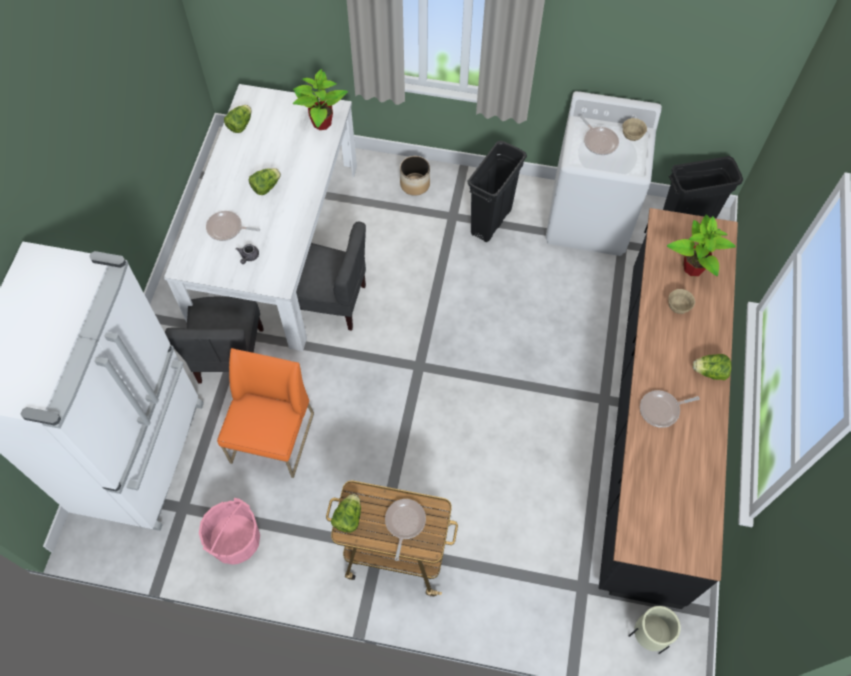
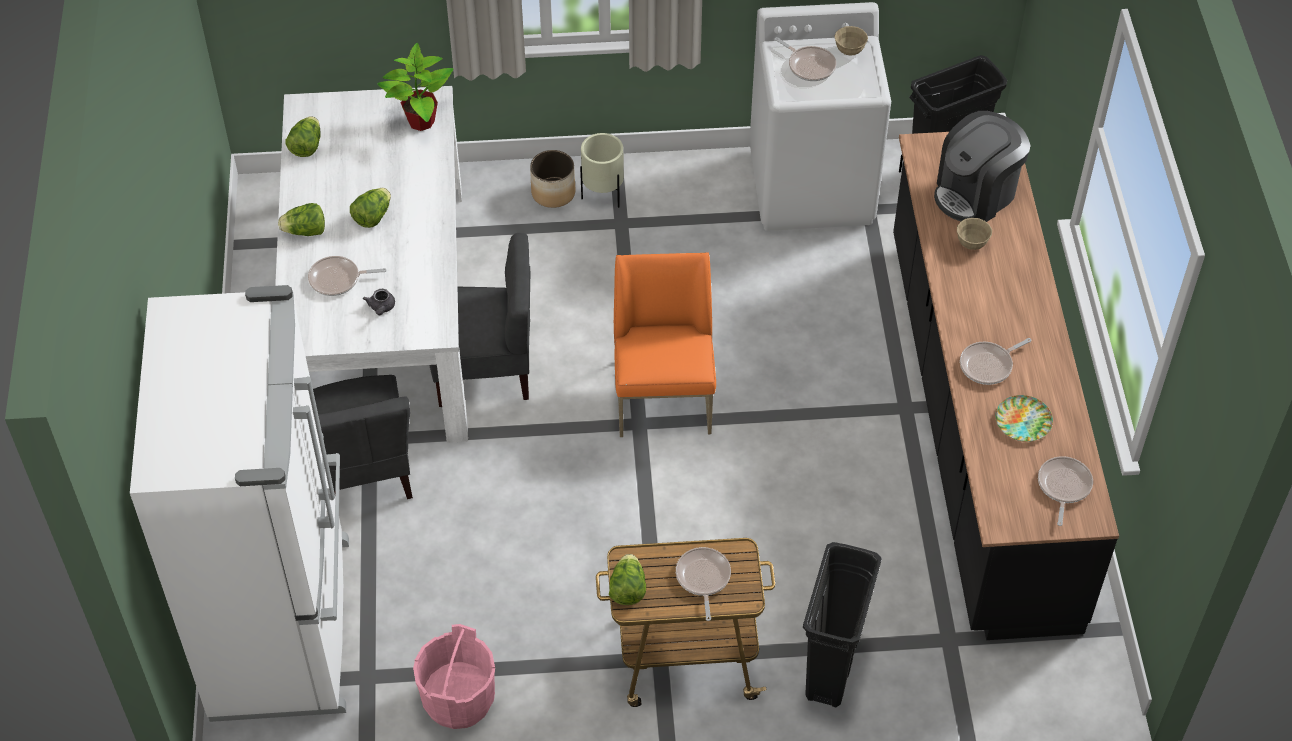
camera: 15 degrees left, 10 degrees down
orange chair [217,348,314,478] -> orange chair moved to [614,252,716,437]
black trash can [467,141,527,242] -> black trash can moved to [803,542,882,707]
beige planter [629,606,681,654] -> beige planter moved to [580,133,624,208]
potted plant [667,214,736,276] -> coffee machine [934,111,1031,222]
lettuce [693,354,731,380] -> lettuce moved to [278,203,325,236]
none -> plate [995,395,1053,442]
none -> frying pan [1038,456,1093,526]

